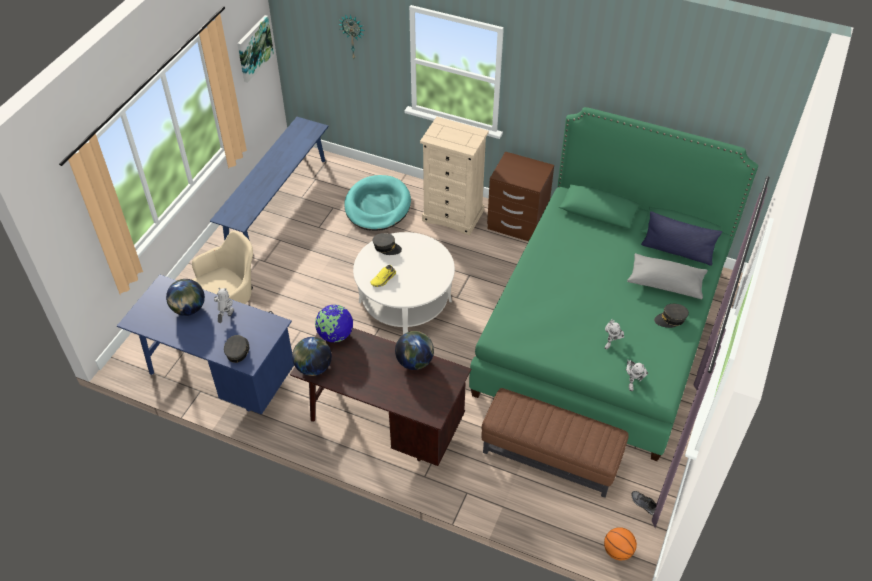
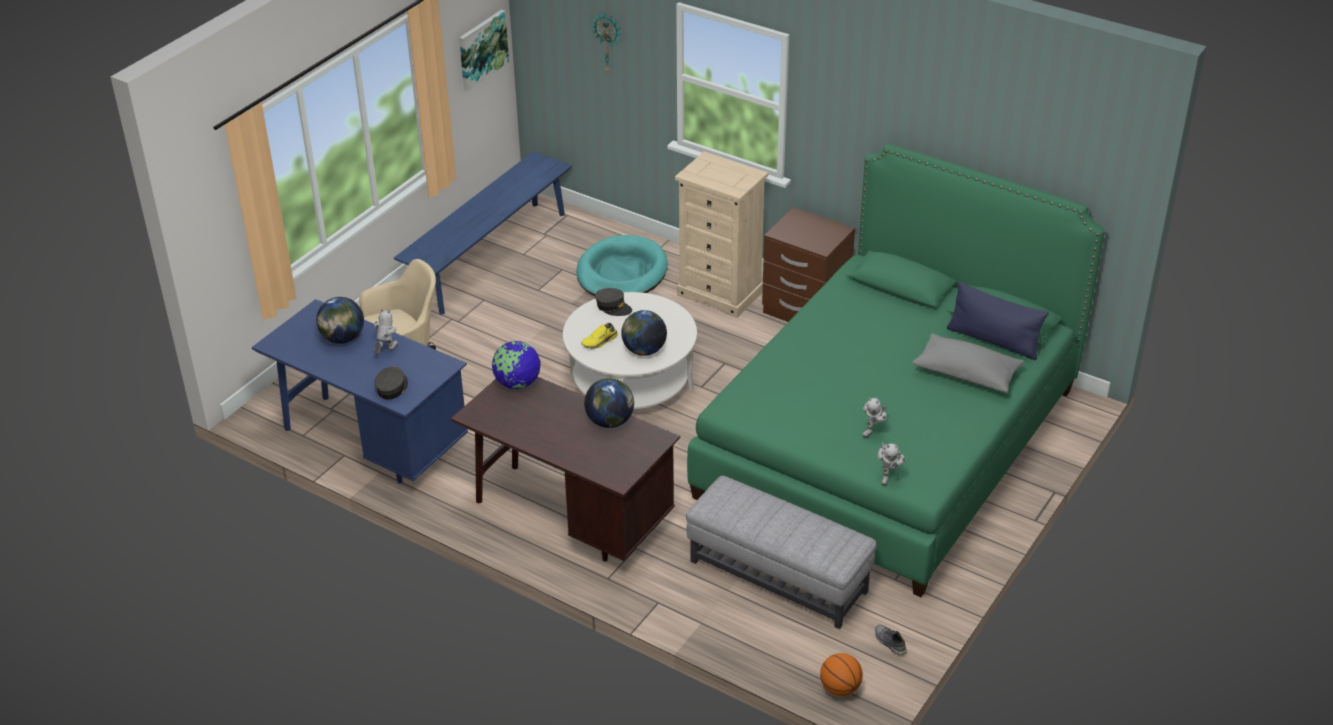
camera: 10 degrees right, 10 degrees down
globe [292,337,332,376] -> globe moved to [621,310,667,356]
brown ottoman [481,388,629,498] -> grey ottoman [686,476,876,629]
grey cap [654,304,689,328] -> none

